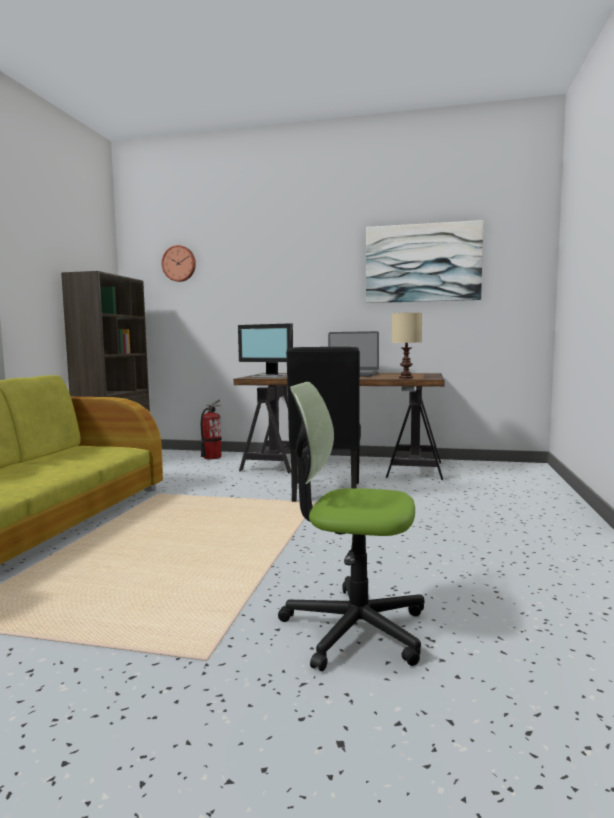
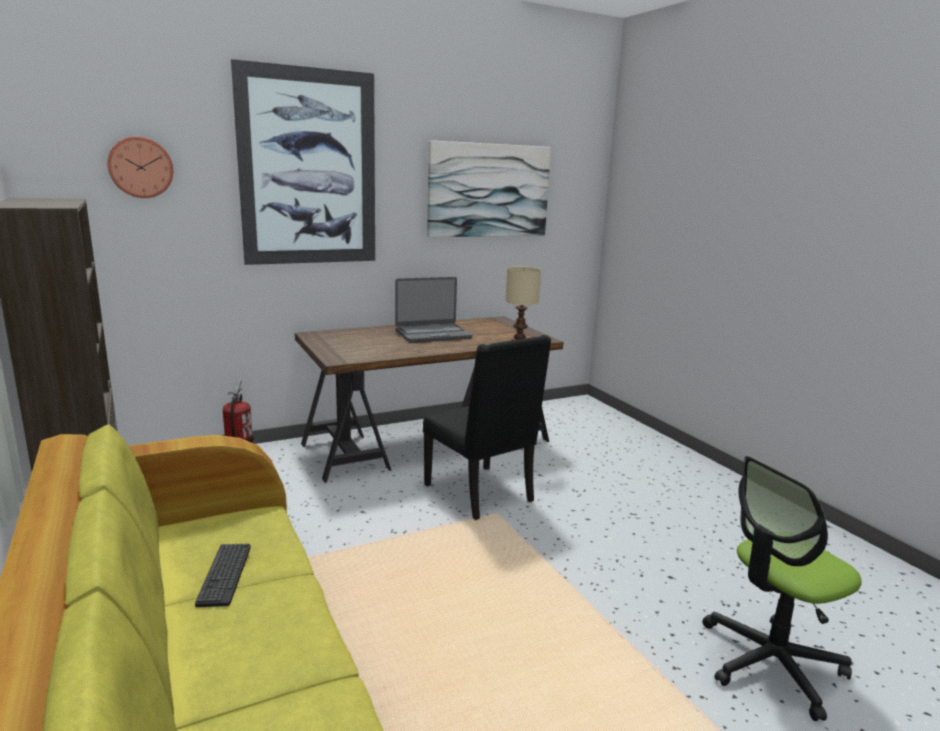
camera: 40 degrees left, 10 degrees up
monitor [238,323,293,378] -> none
none -> keyboard [195,543,251,607]
none -> picture [231,59,375,265]

